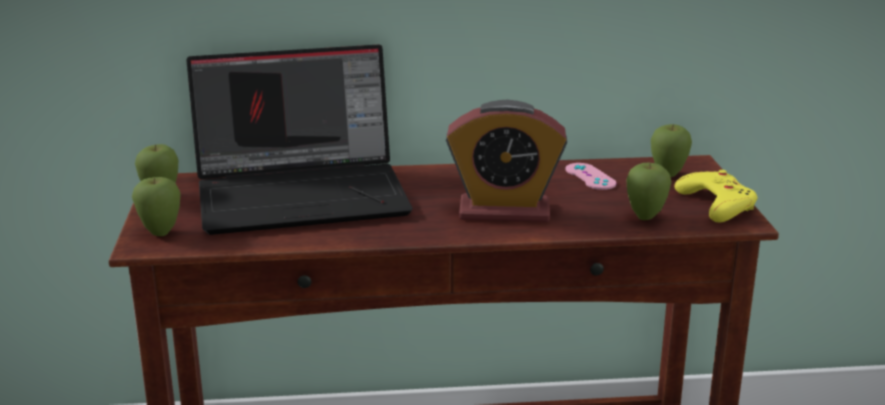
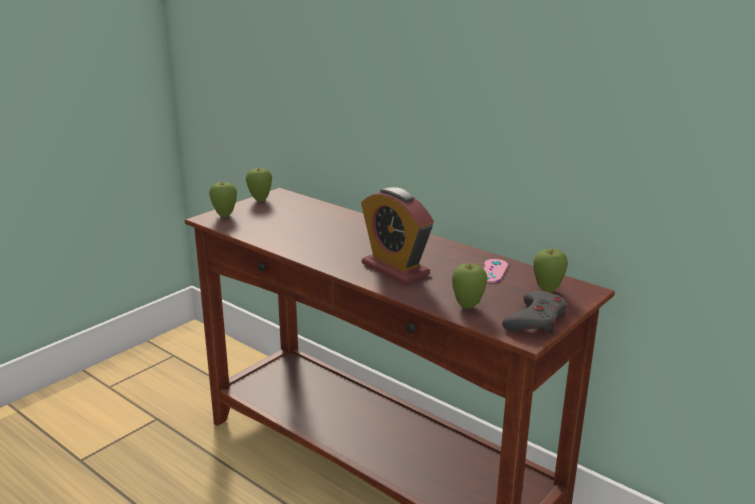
camera: 45 degrees right, 0 degrees up
laptop [186,45,413,235] -> none
yellow game controller [674,170,757,222] -> grey game controller [502,290,567,333]

